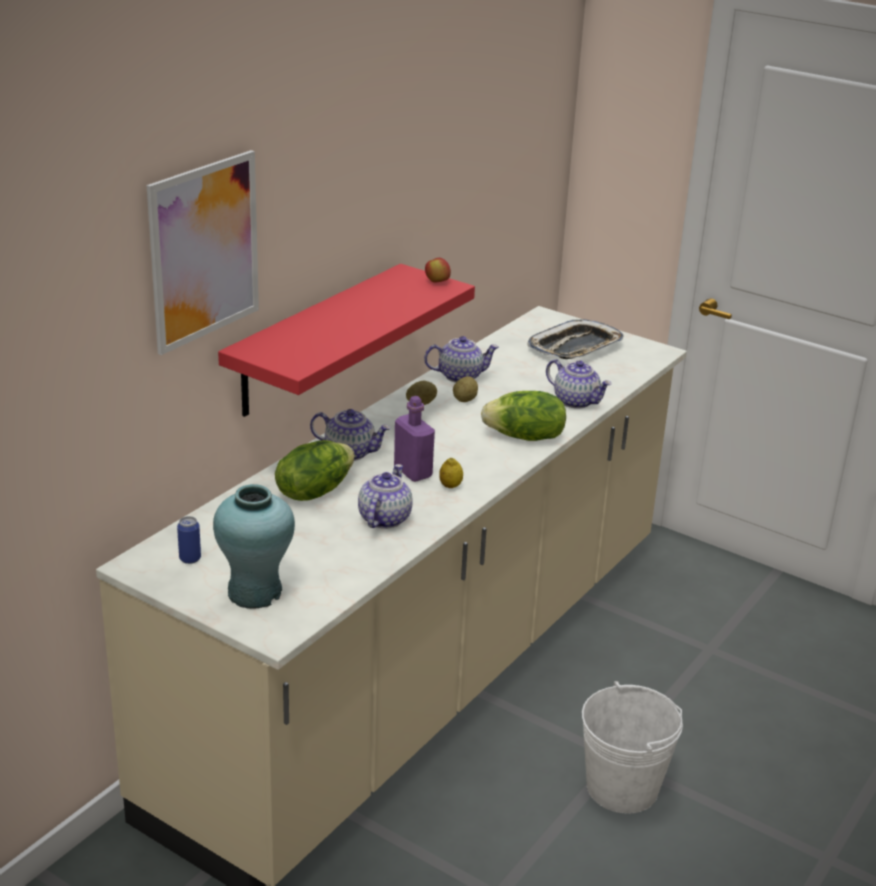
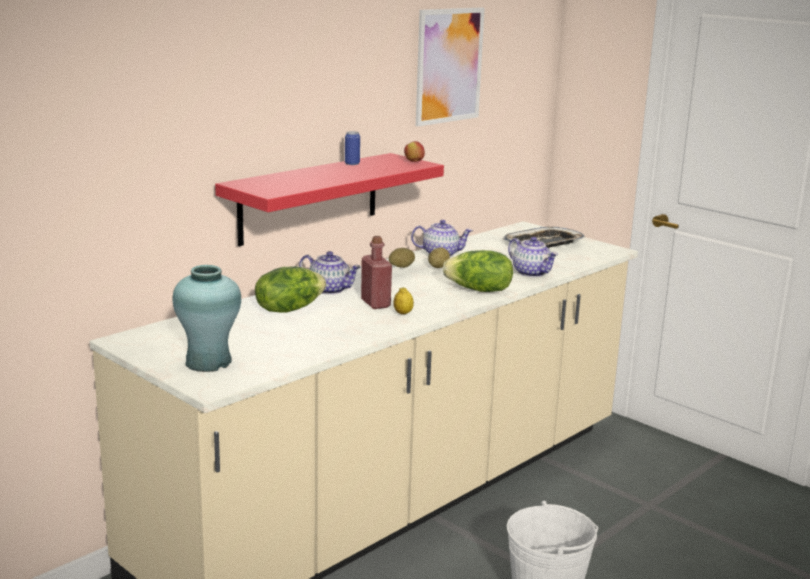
camera: 10 degrees right, 10 degrees down
picture [147,150,259,355] -> picture moved to [416,7,485,126]
can [177,516,201,564] -> can moved to [345,131,360,165]
teapot [358,464,413,529] -> none
purple bottle [394,396,435,482] -> red bottle [361,236,392,309]

